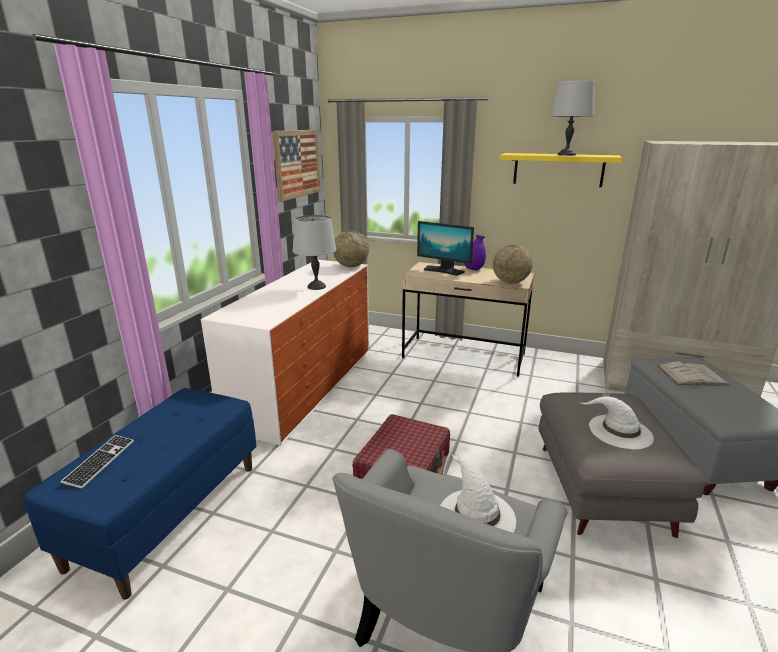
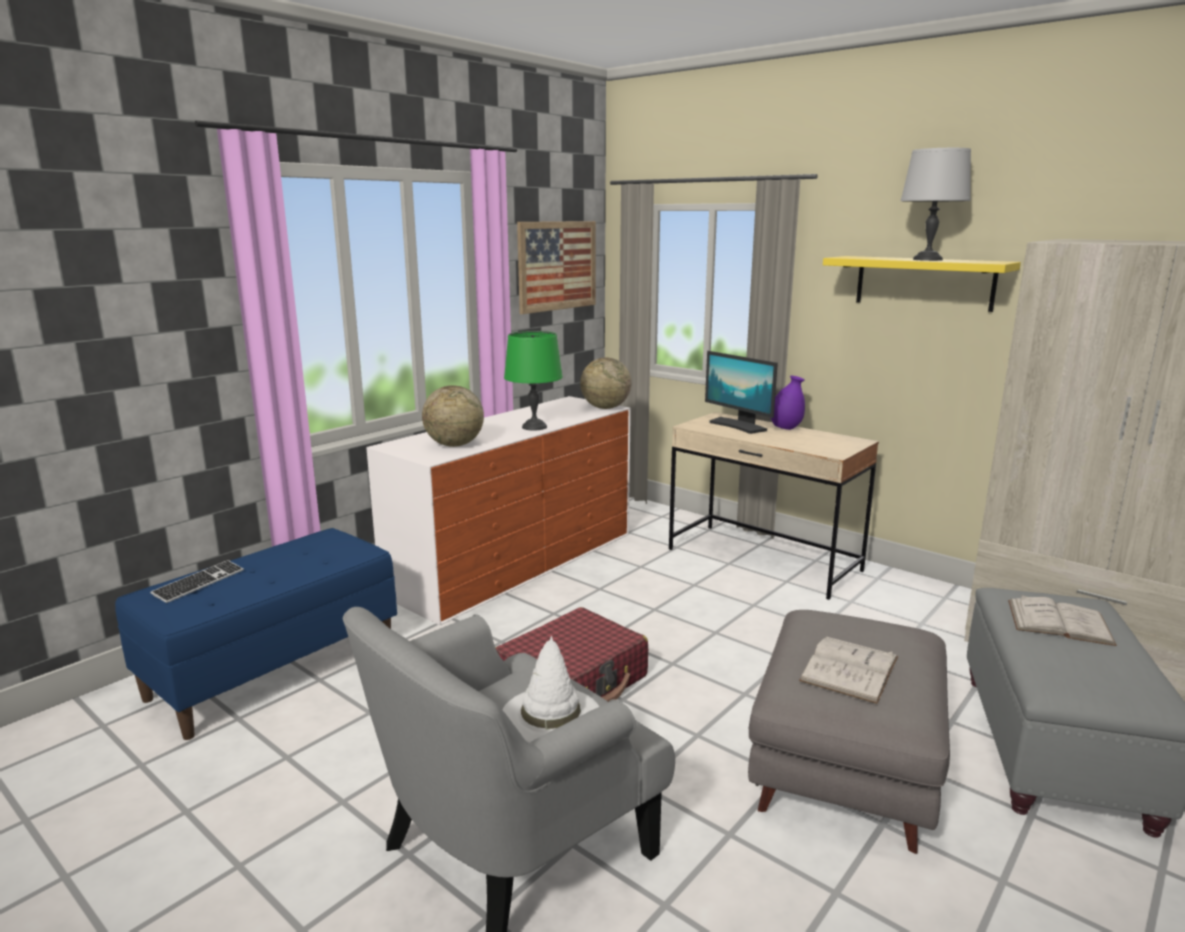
camera: 20 degrees right, 5 degrees down
grey table lamp [293,215,336,290] -> green table lamp [504,331,563,431]
globe [493,245,533,284] -> globe moved to [422,385,484,447]
white hat [579,397,654,449] -> white book [799,637,898,704]

